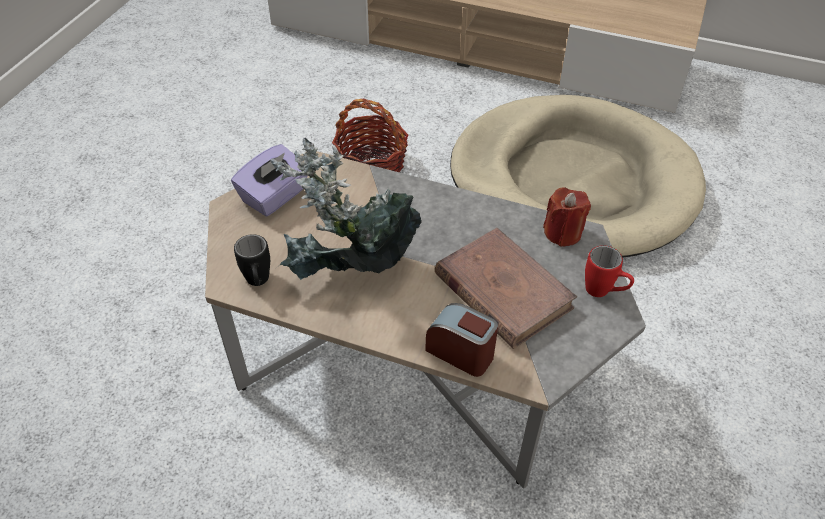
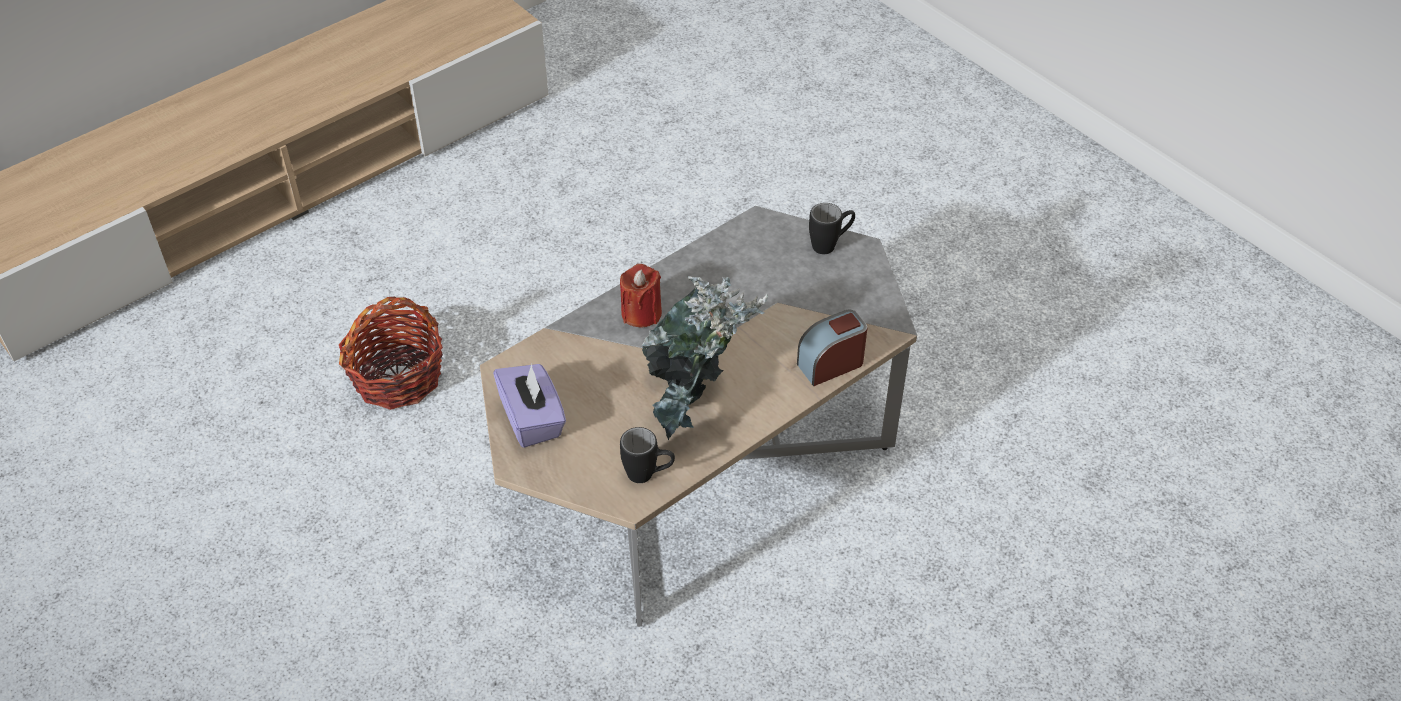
camera: 60 degrees left, 0 degrees up
brown book [435,228,577,349] -> none
beige dog bed [450,95,706,258] -> none
red candle [543,187,591,247] -> red candle moved to [620,264,662,328]
red mug [585,245,634,297] -> black mug [809,203,855,254]

